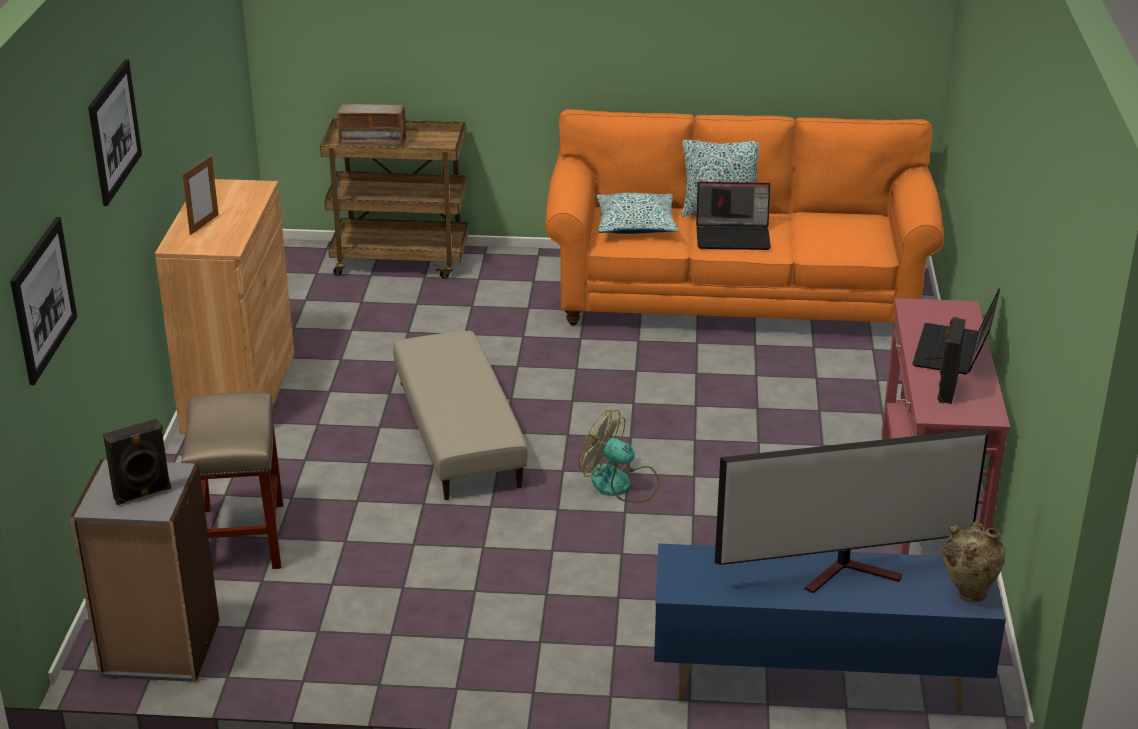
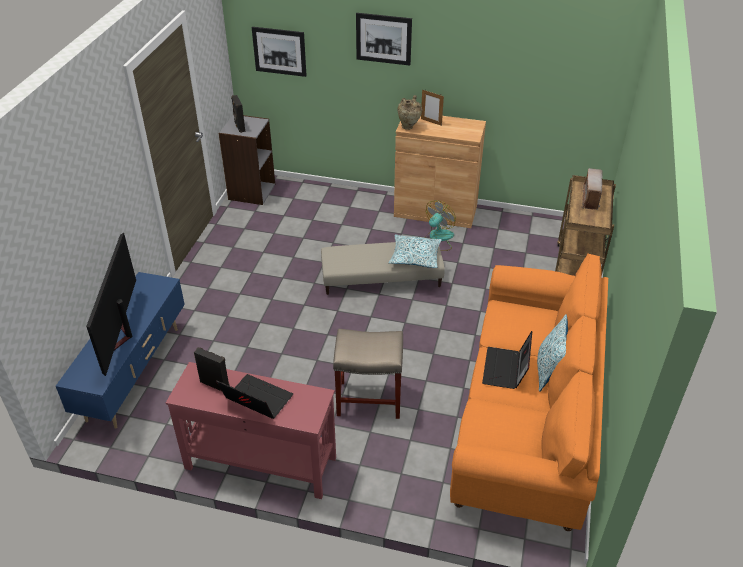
camera: 100 degrees right, 10 degrees up
beige stool [181,392,283,569] -> beige stool moved to [333,329,403,419]
fan [578,410,660,503] -> fan moved to [425,200,456,251]
pillow [596,193,678,234] -> pillow moved to [389,235,442,268]
beige vase [942,521,1005,602] -> beige vase moved to [398,95,422,130]

